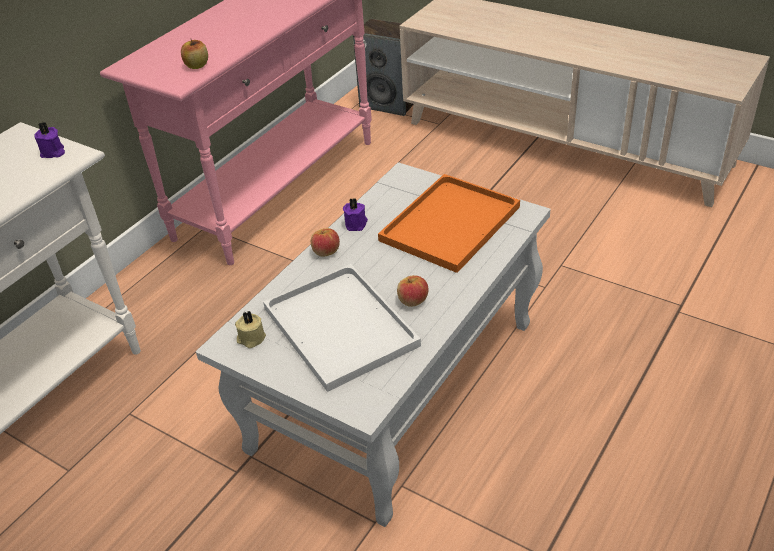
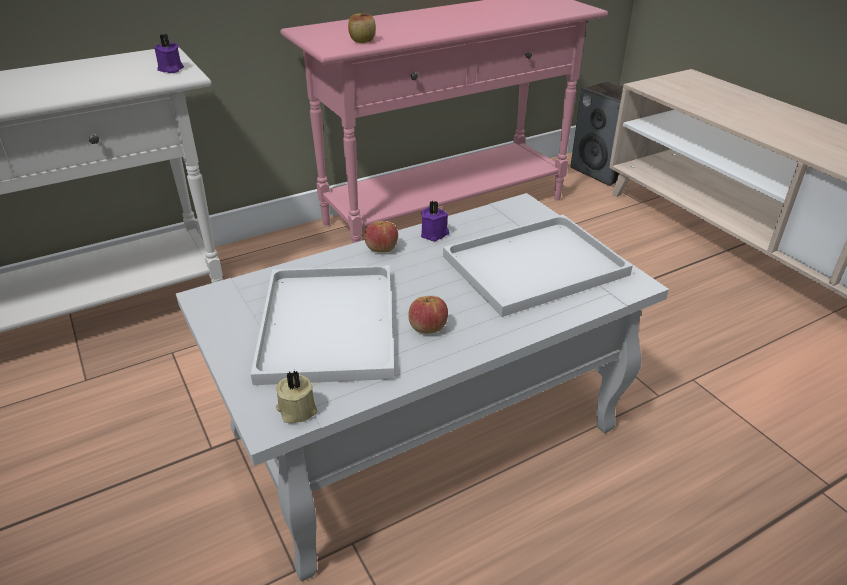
camera: 25 degrees right, 5 degrees down
beige candle [235,311,266,348] -> beige candle moved to [276,370,317,423]
orange tray [378,174,520,273] -> white tray [443,214,633,317]

